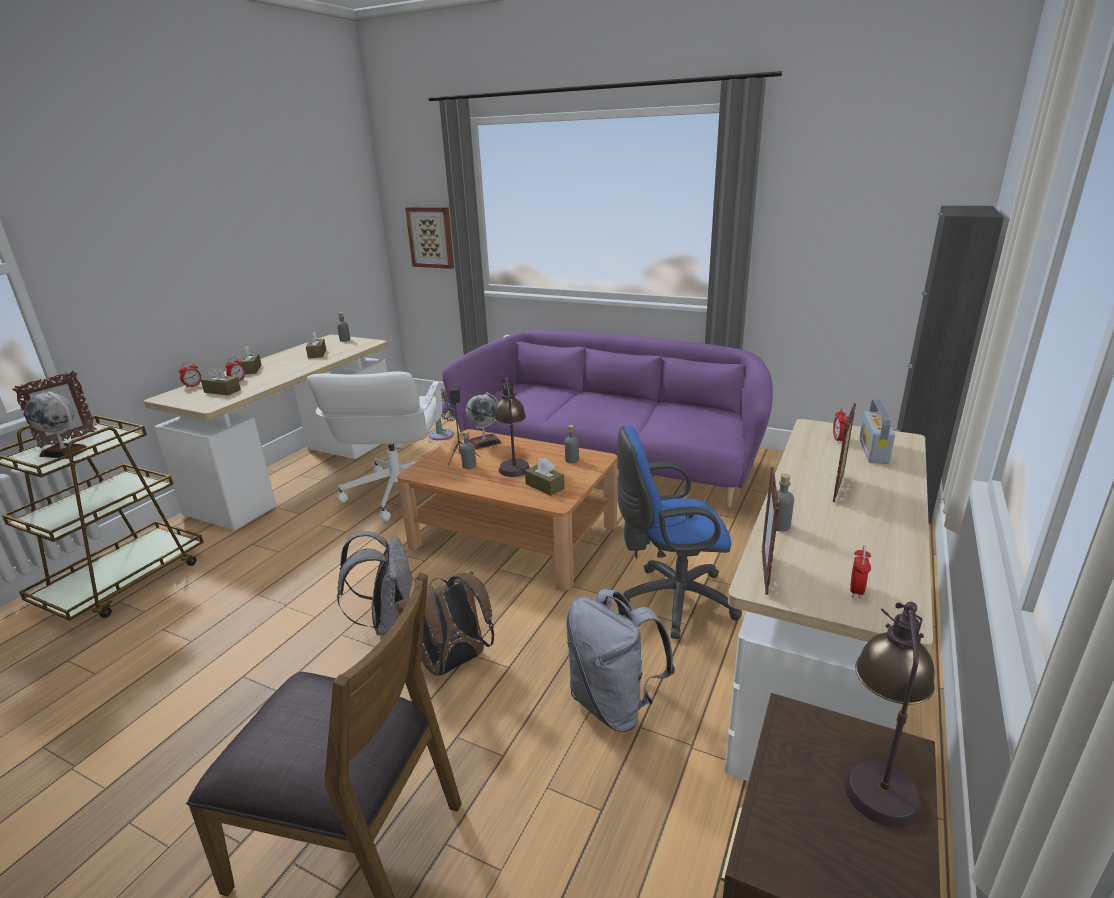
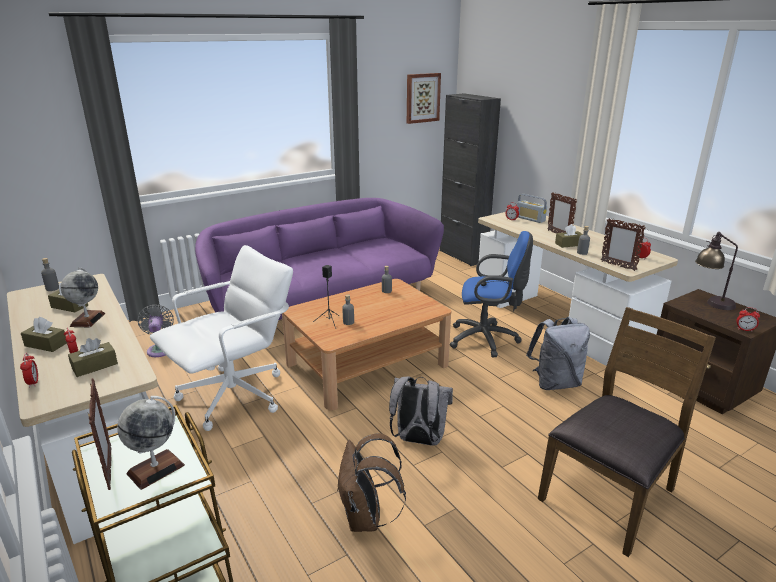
camera: 60 degrees left, 0 degrees up
white office chair [307,371,442,521] -> white office chair turned 75 degrees counterclockwise [150,245,293,431]
brown backpack [395,571,494,676] -> brown backpack moved to [337,433,406,532]
picture [405,207,454,269] -> picture moved to [407,73,441,124]
globe [466,392,502,449] -> globe moved to [60,268,105,327]
table lamp [494,378,530,477] -> none
brown tissue box [525,458,564,496] -> brown tissue box moved to [555,224,583,248]
blue office chair [618,425,742,639] -> blue office chair turned 105 degrees counterclockwise [450,231,533,357]
none -> alarm clock [736,307,760,332]

